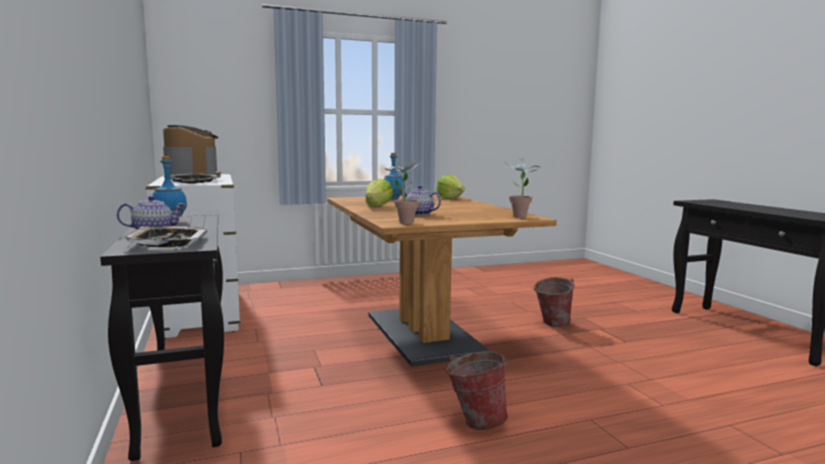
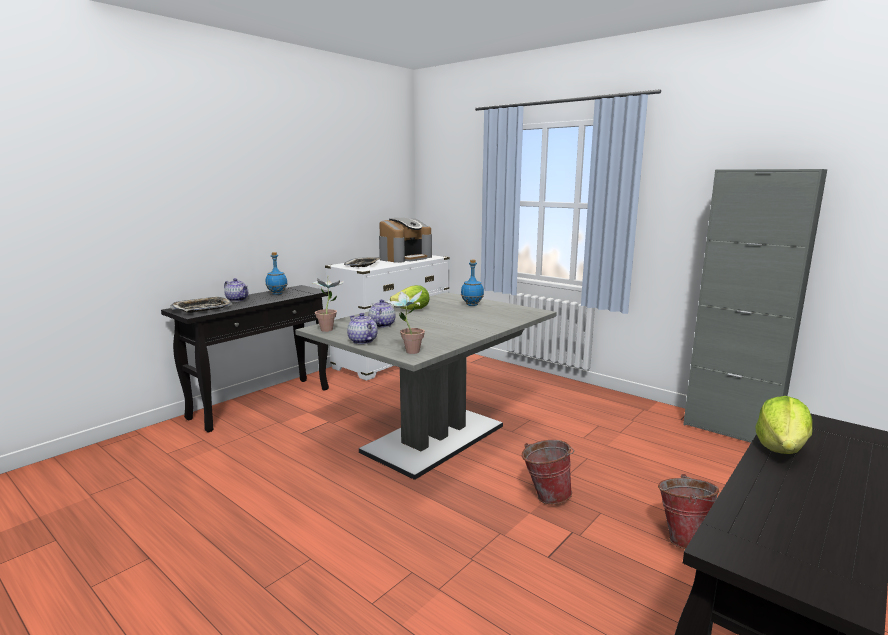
camera: 60 degrees right, 5 degrees up
brown dining table [327,195,557,366] -> grey dining table [295,292,557,480]
lettuce [437,175,465,199] -> lettuce moved to [756,396,812,454]
bucket [445,351,509,430] -> bucket moved to [658,474,720,549]
none -> teapot [347,313,378,344]
none -> grey cabinet [683,169,827,443]

